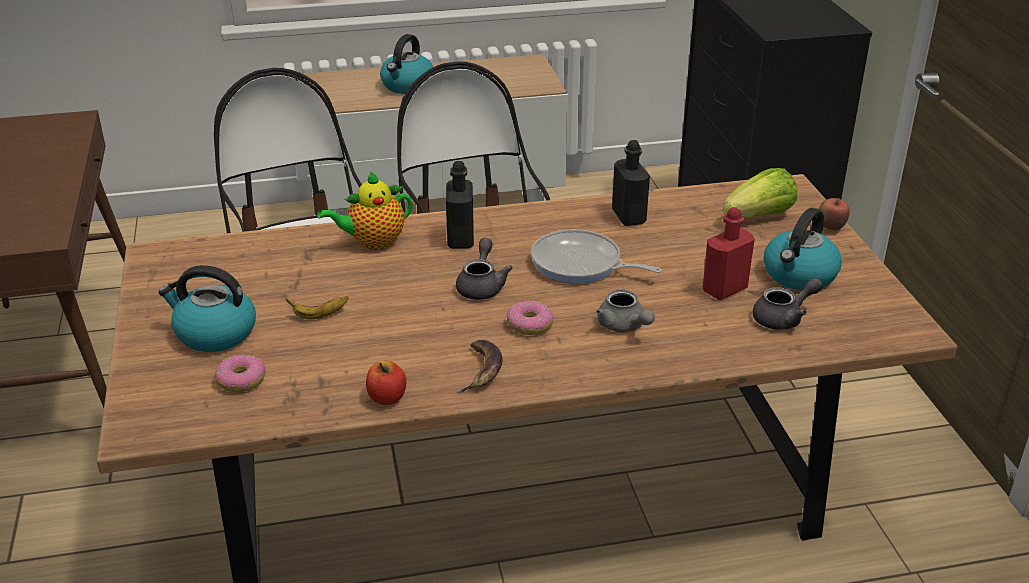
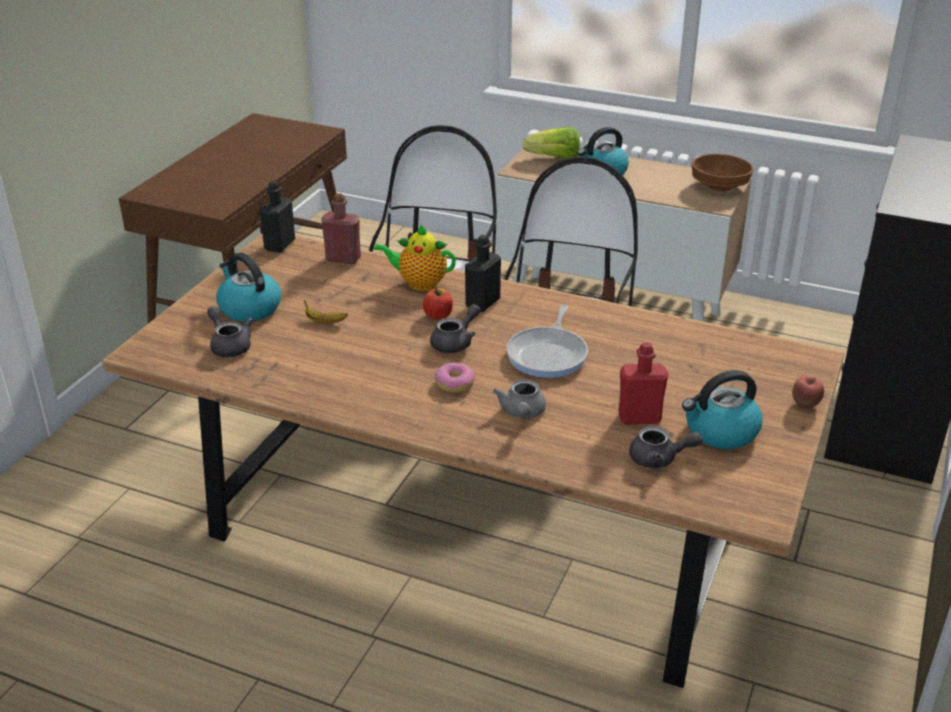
camera: 35 degrees right, 0 degrees up
donut [215,354,266,392] -> grey teapot [207,306,253,357]
apple [366,361,406,405] -> apple moved to [423,288,453,320]
banana [457,340,503,394] -> none
frying pan [531,229,662,284] -> frying pan turned 135 degrees counterclockwise [506,305,588,378]
black bottle [612,140,650,226] -> black bottle moved to [260,181,295,253]
lettuce [723,168,797,218] -> lettuce moved to [523,127,580,159]
none -> red bottle [321,193,361,264]
none -> brown bowl [691,154,754,191]

